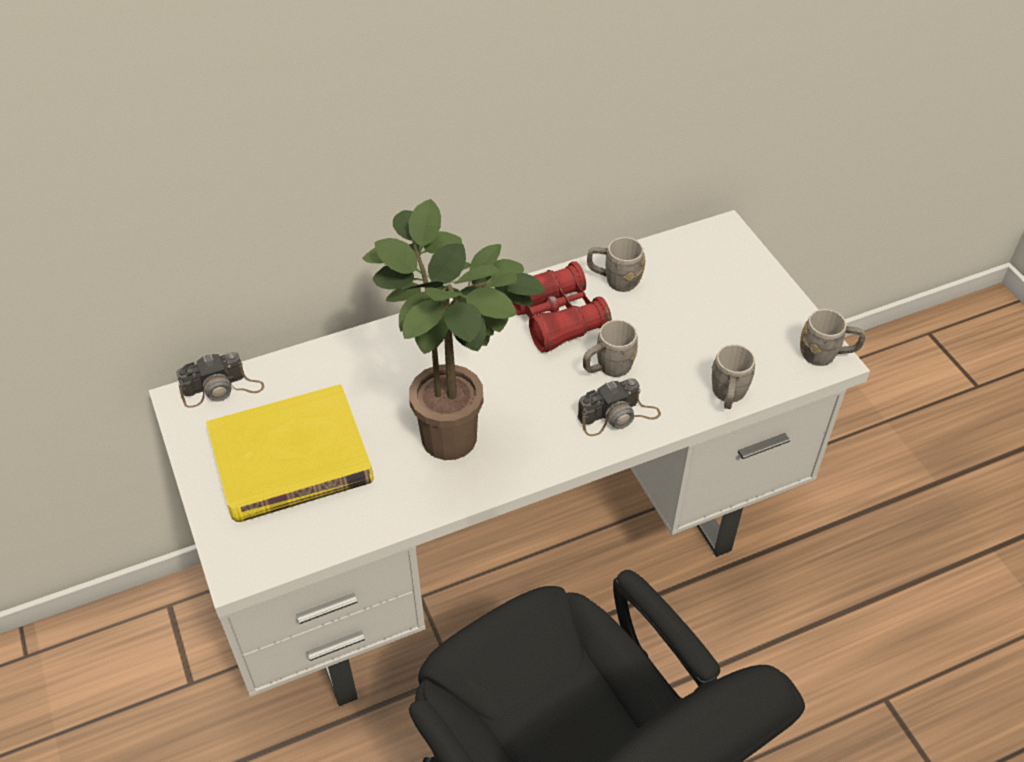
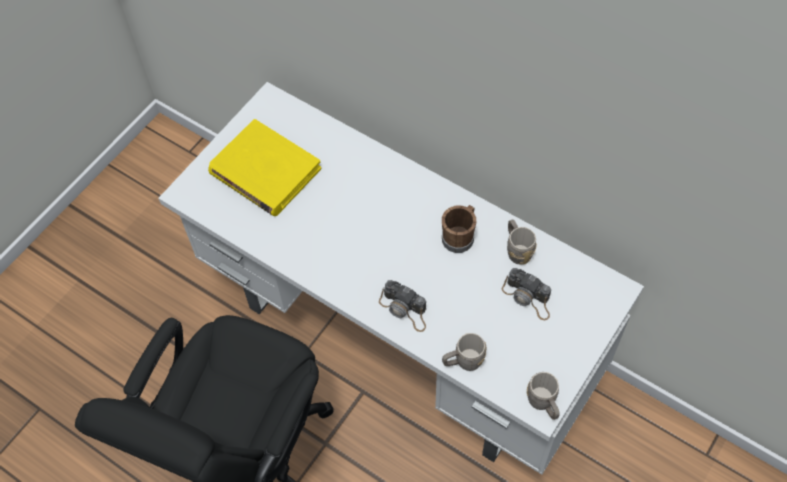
camera: 60 degrees right, 10 degrees up
camera [176,352,264,408] -> camera moved to [502,268,551,320]
potted plant [362,199,545,460] -> none
red binoculars [512,261,612,353] -> brown mug [442,205,476,253]
grey mug [583,320,638,377] -> none

